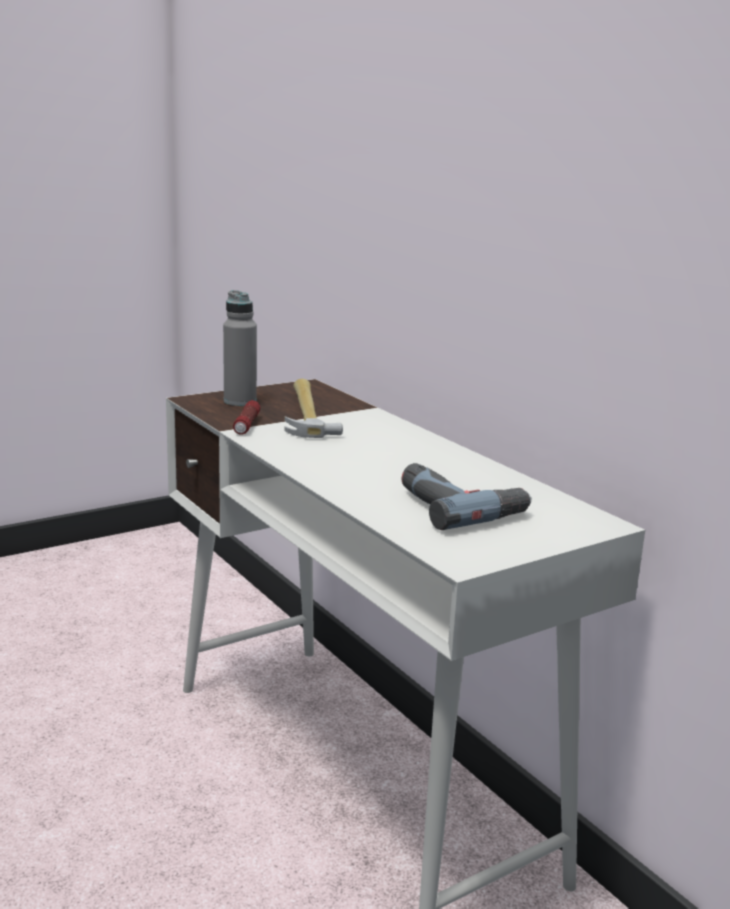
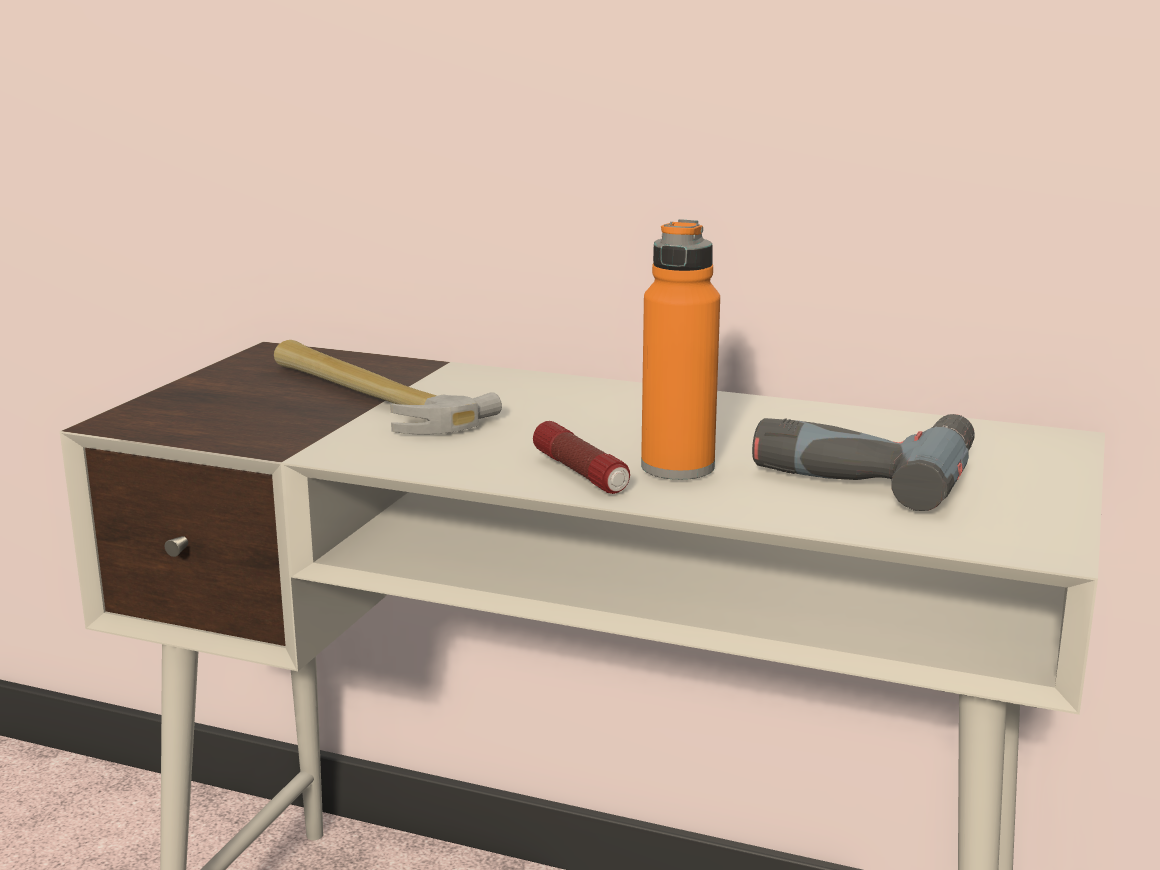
camera: 35 degrees left, 0 degrees up
grey bottle [223,290,257,406] -> none
flashlight [233,400,261,435] -> flashlight moved to [533,421,630,494]
none -> orange bottle [641,219,720,480]

